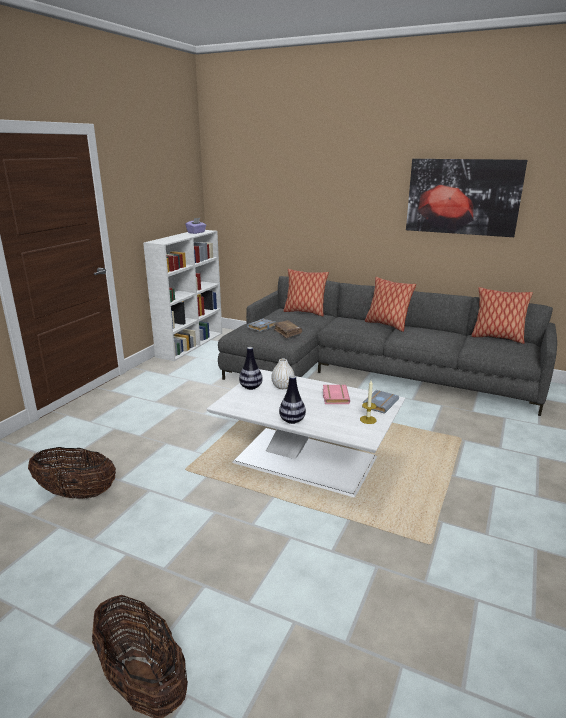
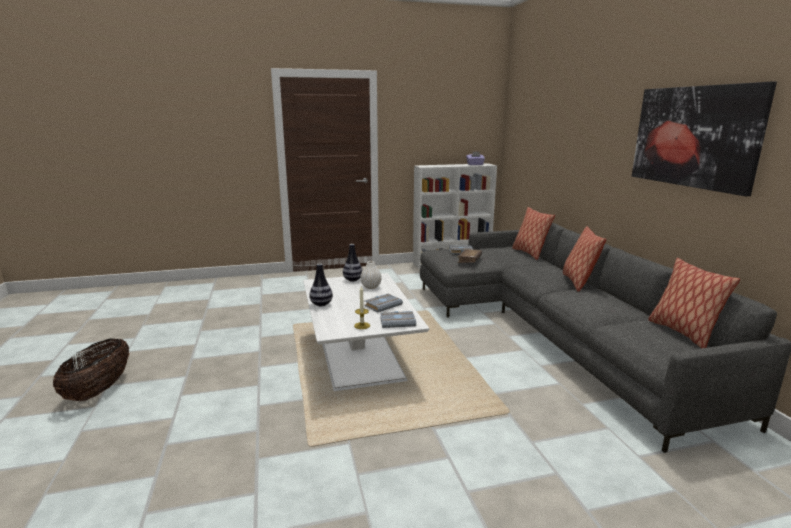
camera: 50 degrees right, 5 degrees down
basket [28,447,116,499] -> none
pink book [323,385,350,404] -> grey book [364,294,403,312]

